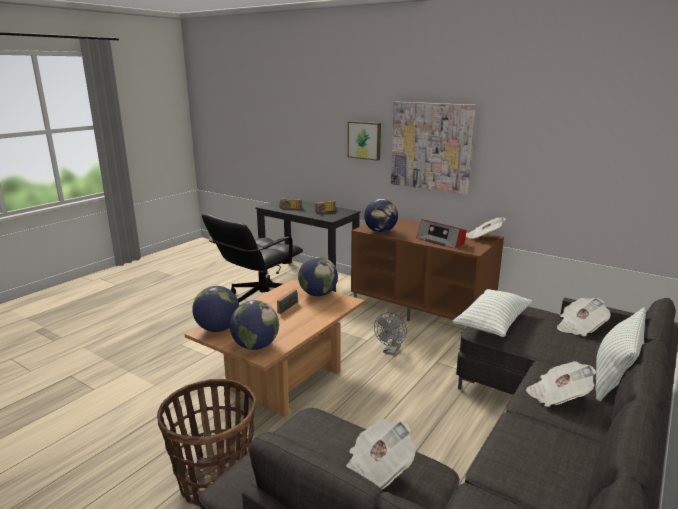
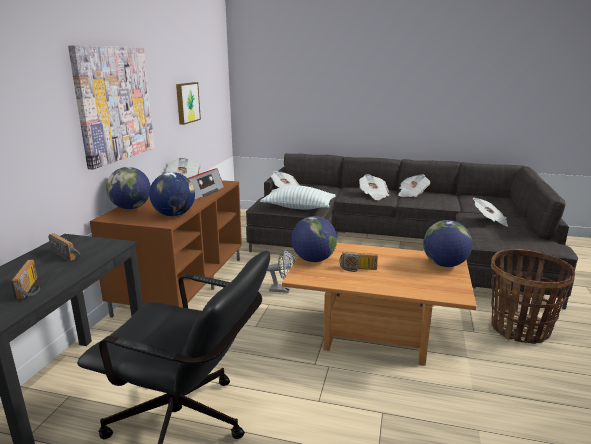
camera: 110 degrees left, 0 degrees up
globe [192,286,239,332] -> globe moved to [106,167,151,209]
picture [348,121,381,161] -> picture moved to [176,82,201,125]
pillow [595,307,646,401] -> none
none -> newspaper [398,175,430,197]

